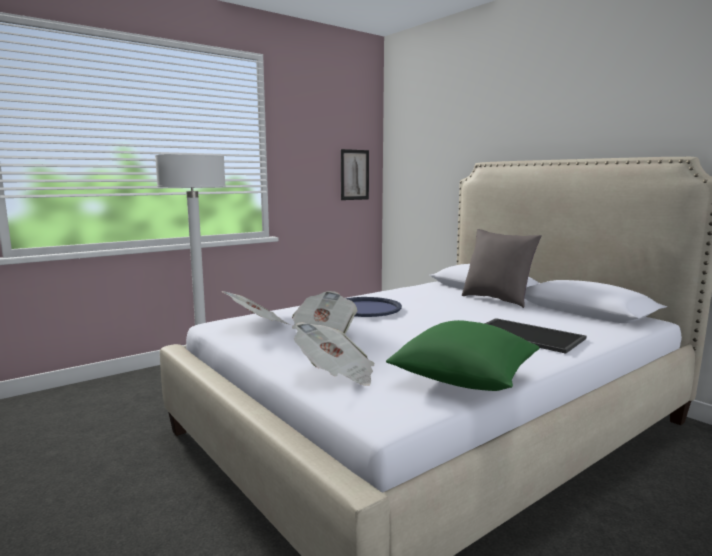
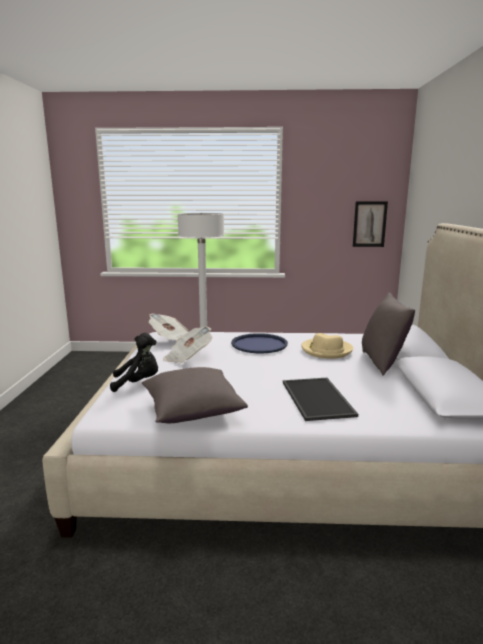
camera: 40 degrees right, 5 degrees up
newspaper [294,322,375,386] -> black plush toy [110,333,158,392]
green pillow [386,320,539,391] -> grey pillow [142,367,248,423]
none -> beige hat [301,333,353,359]

